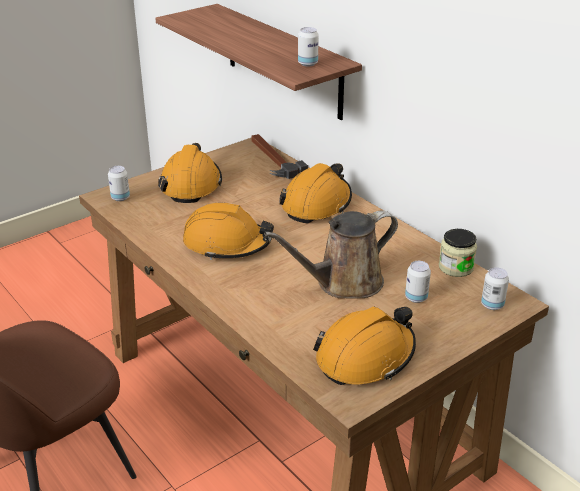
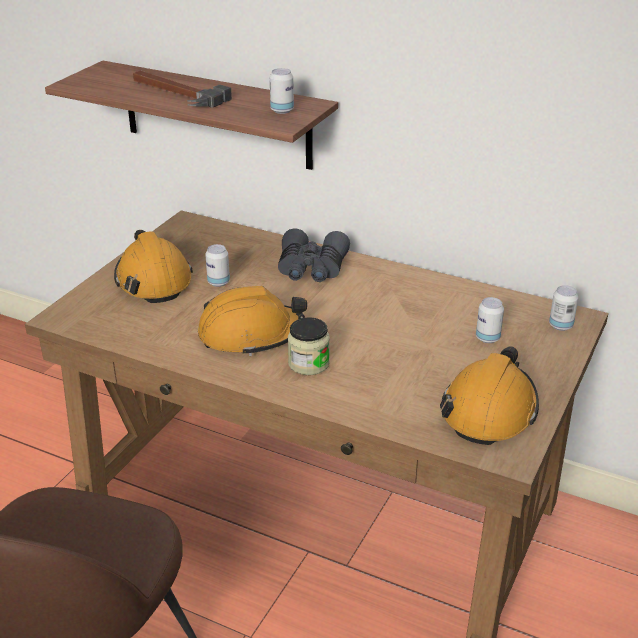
camera: 25 degrees left, 0 degrees up
can [108,166,130,201] -> can moved to [205,244,230,287]
hammer [251,134,308,179] -> hammer moved to [133,70,232,108]
brown watering can [264,211,398,299] -> none
orange hard hat [279,163,352,223] -> grey binoculars [278,228,350,282]
jar [439,229,477,277] -> jar moved to [288,317,330,375]

